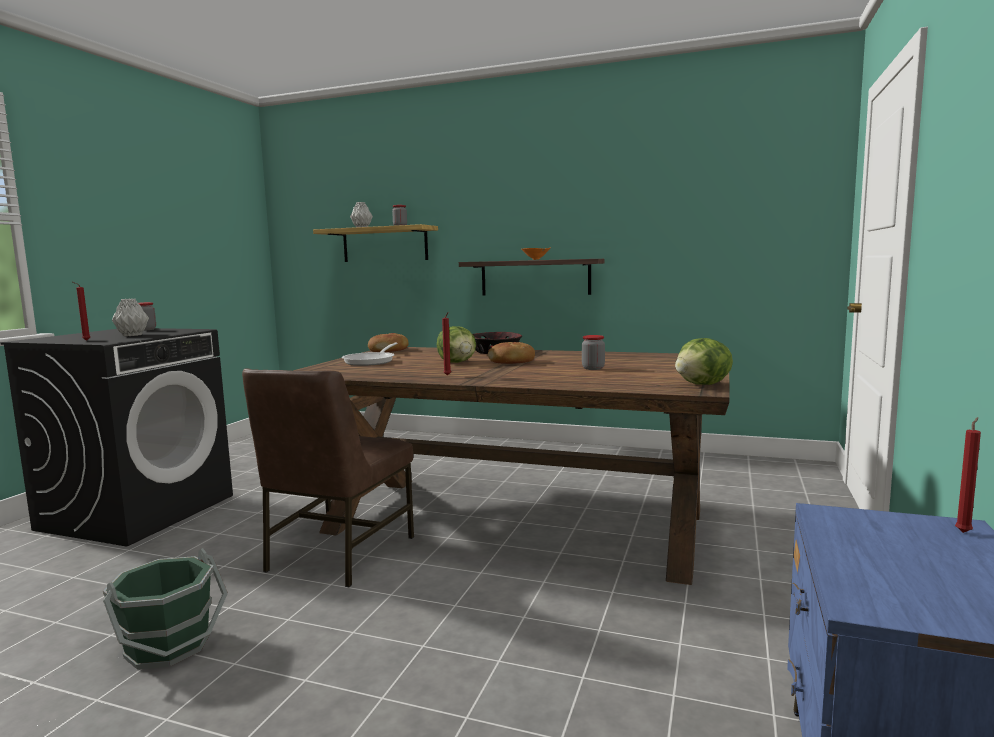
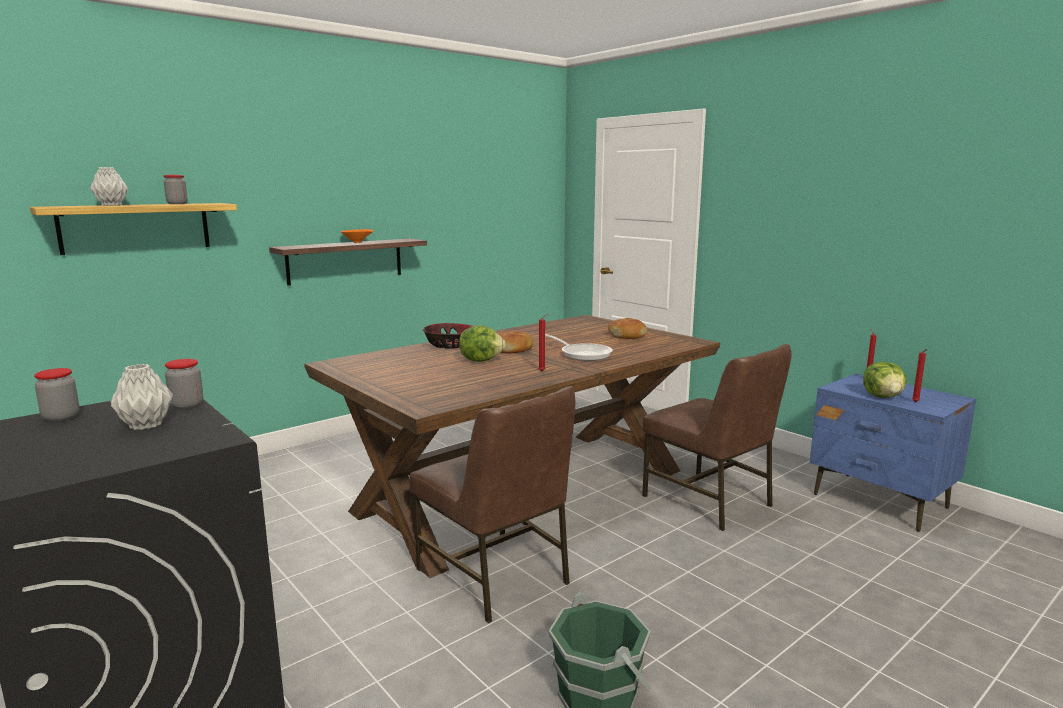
camera: 60 degrees left, 5 degrees up
red candle [73,282,90,340] -> red candle moved to [912,349,927,402]
frying pan [342,343,398,366] -> frying pan moved to [545,334,613,361]
bread [368,333,409,352] -> bread moved to [608,318,647,339]
jar [582,335,605,370] -> jar moved to [165,359,203,409]
lettuce [675,338,733,385] -> lettuce moved to [863,362,907,398]
none -> brown chair [642,344,792,531]

